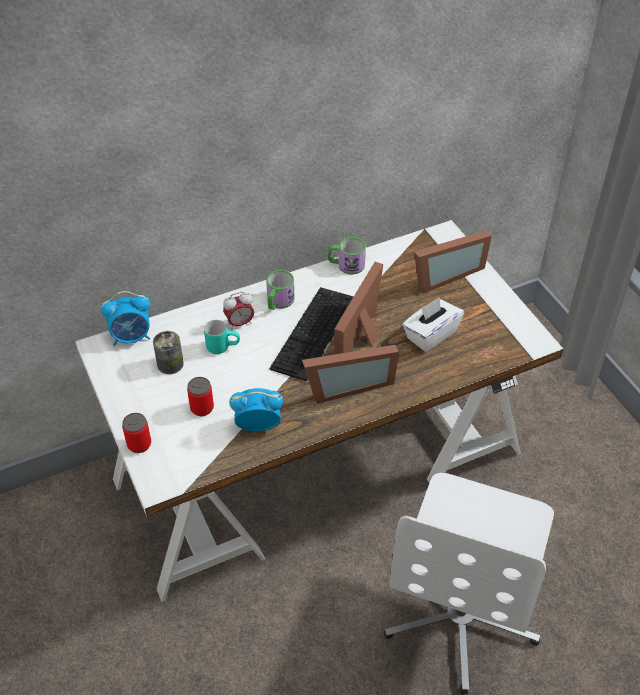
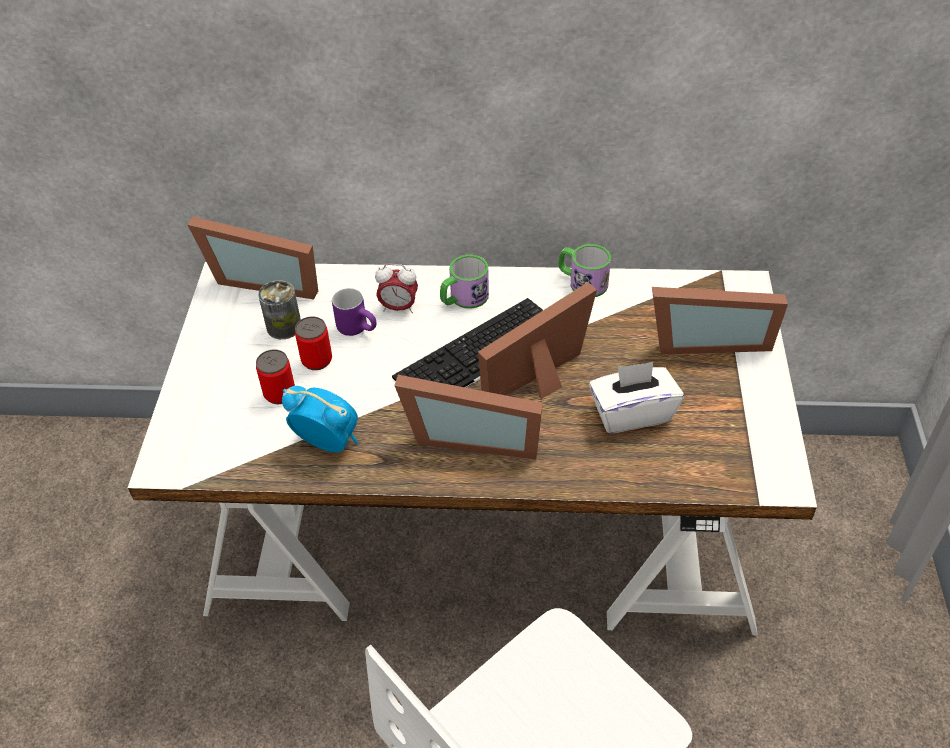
camera: 30 degrees right, 0 degrees up
alarm clock [101,291,150,346] -> picture frame [187,217,318,299]
can [122,413,151,453] -> can moved to [295,316,332,370]
turquoise mug [204,320,240,354] -> purple mug [332,288,377,336]

